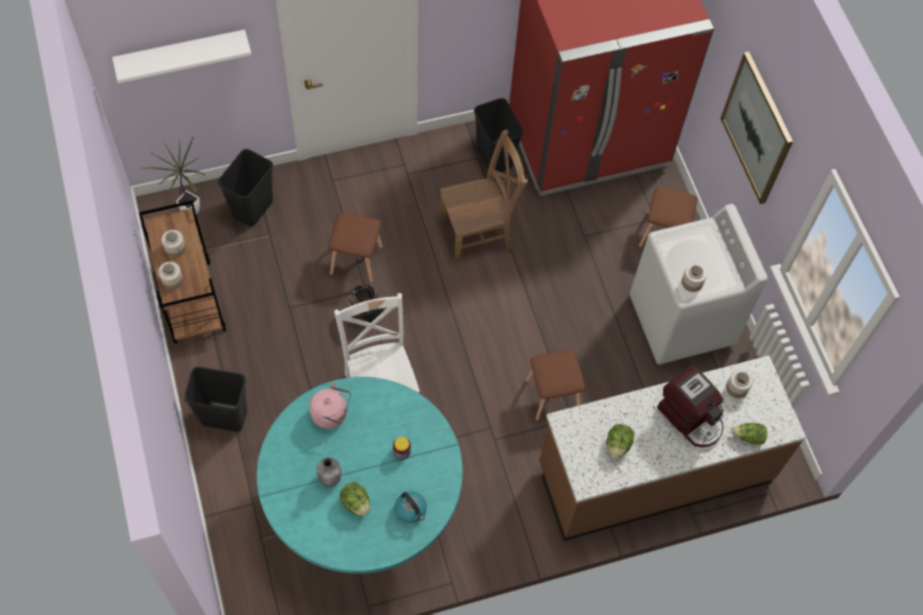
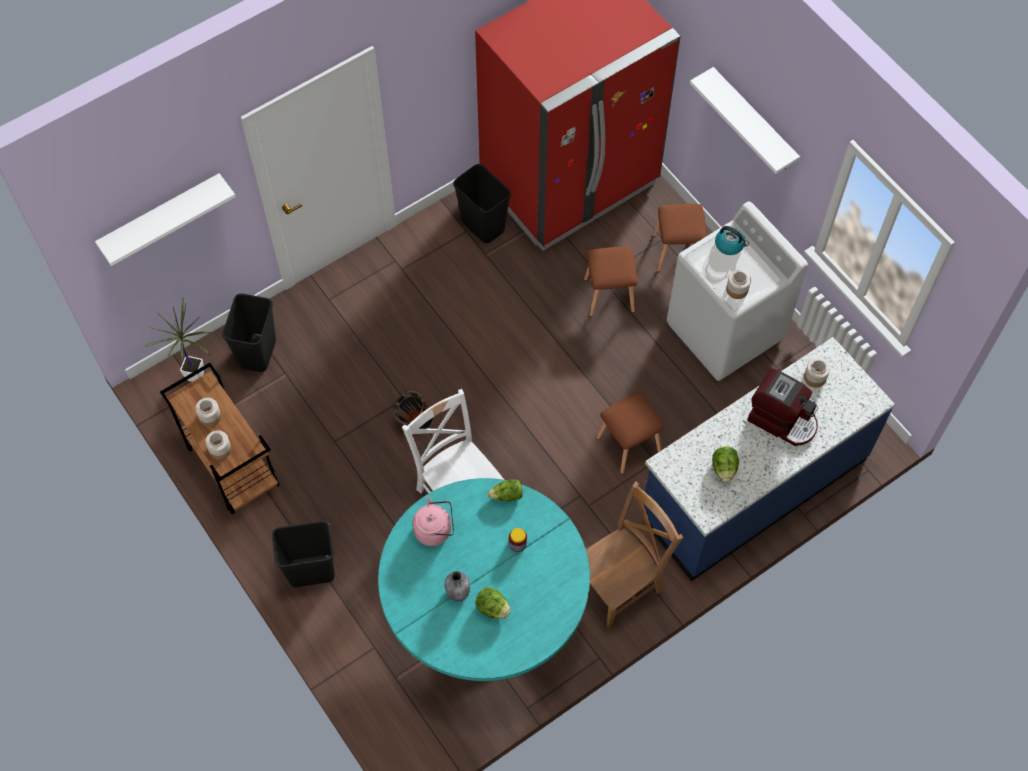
camera: 15 degrees left, 0 degrees up
brown stool [328,212,383,283] -> brown stool moved to [584,246,638,317]
kettle [394,492,427,523] -> kettle moved to [715,226,749,255]
brown chair [440,129,528,262] -> brown chair moved to [586,482,683,629]
brown counter [539,355,806,541] -> blue counter [643,337,895,581]
picture [720,52,793,204] -> white shelf [690,67,800,174]
lettuce [731,423,767,445] -> lettuce moved to [487,479,523,501]

